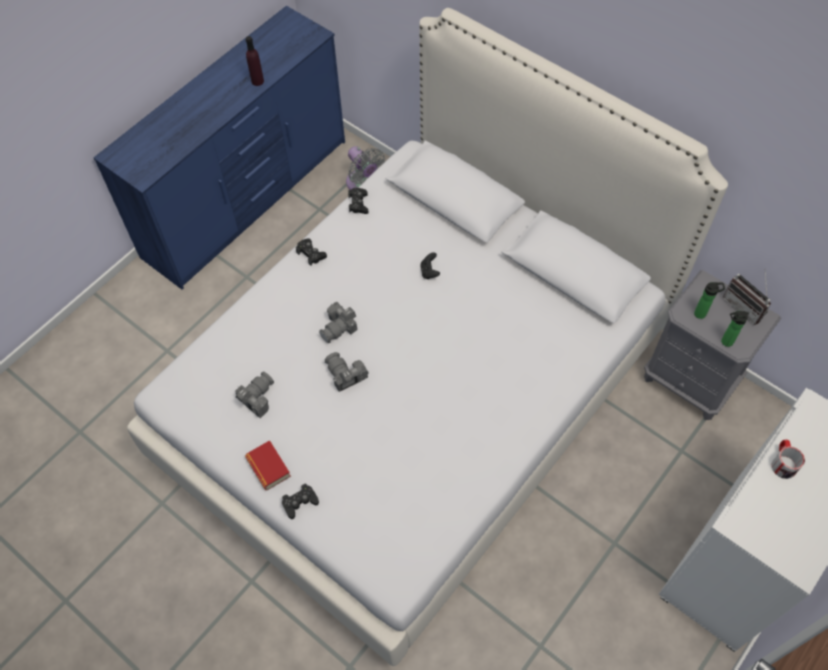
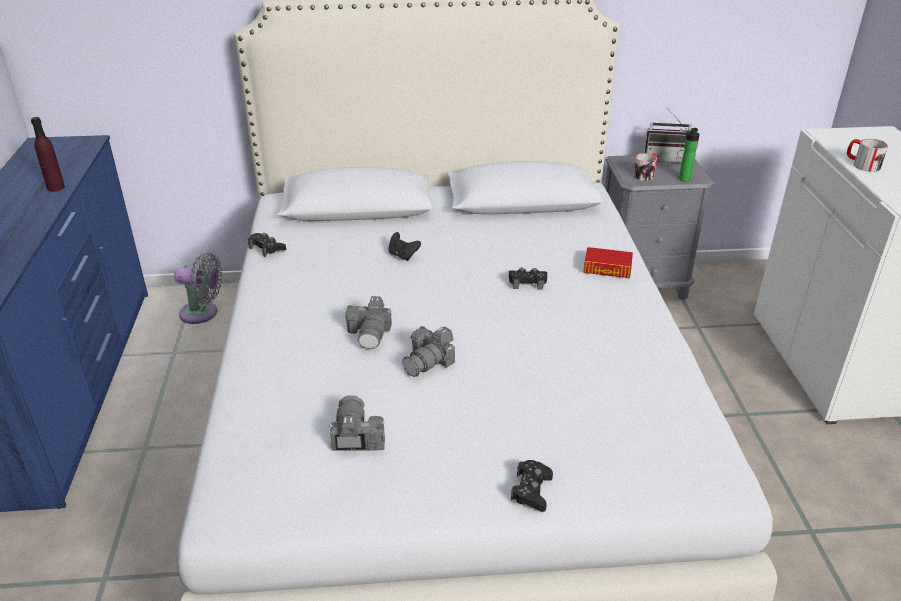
camera: 45 degrees left, 25 degrees down
book [245,440,291,490] -> book moved to [583,247,633,278]
black game controller [296,238,327,266] -> black game controller moved to [509,268,547,290]
camera [325,352,369,392] -> camera turned 60 degrees counterclockwise [402,326,455,377]
bottle [694,282,725,319] -> mug [633,153,657,181]

